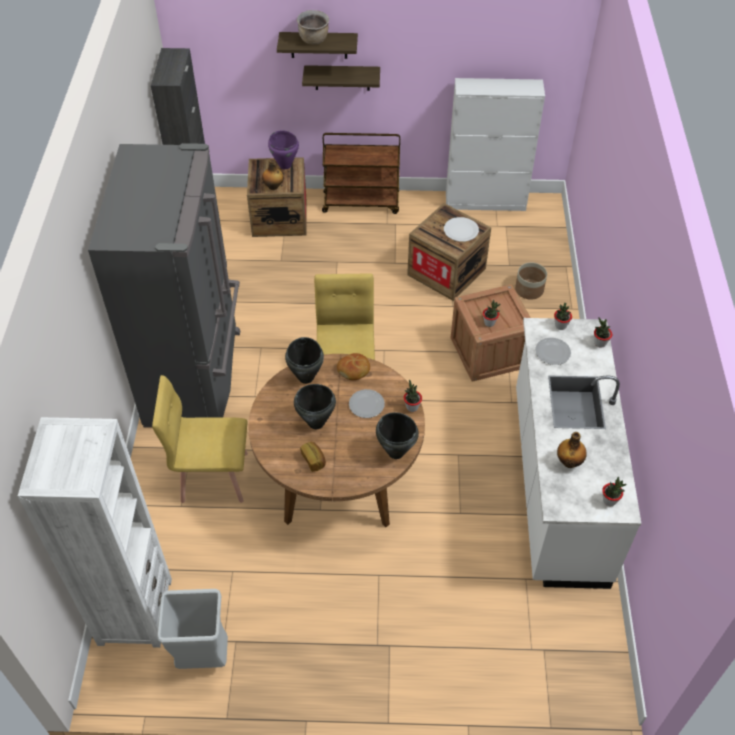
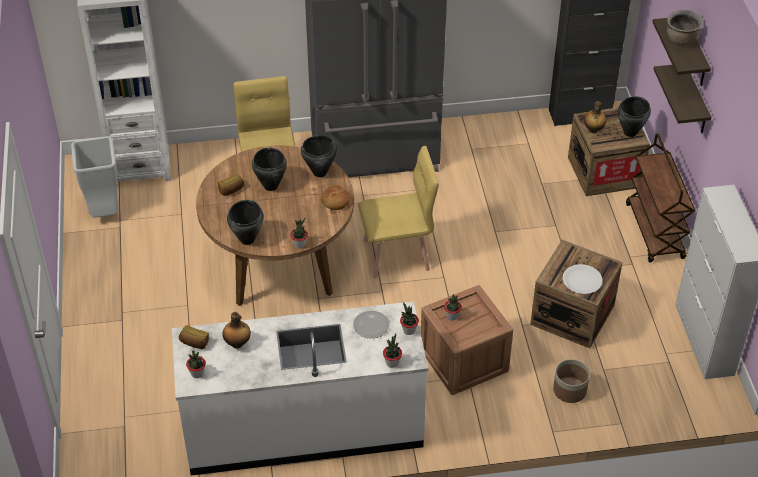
camera: 80 degrees right, 5 degrees down
purple cooking pot [268,130,299,169] -> black cooking pot [618,96,651,137]
plate [349,389,385,418] -> none
none -> bread [179,325,209,349]

